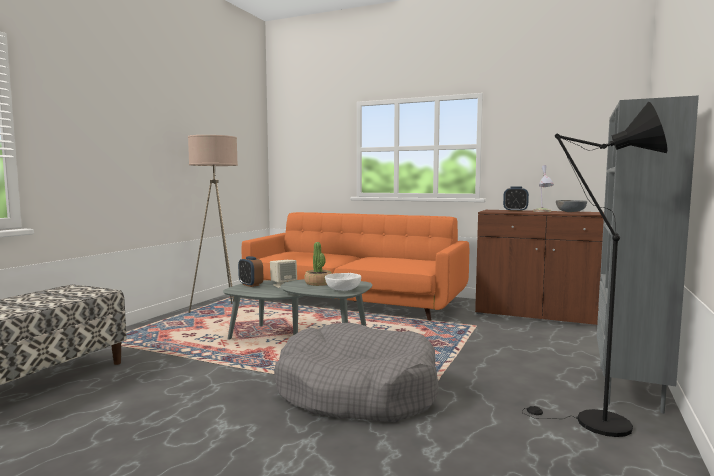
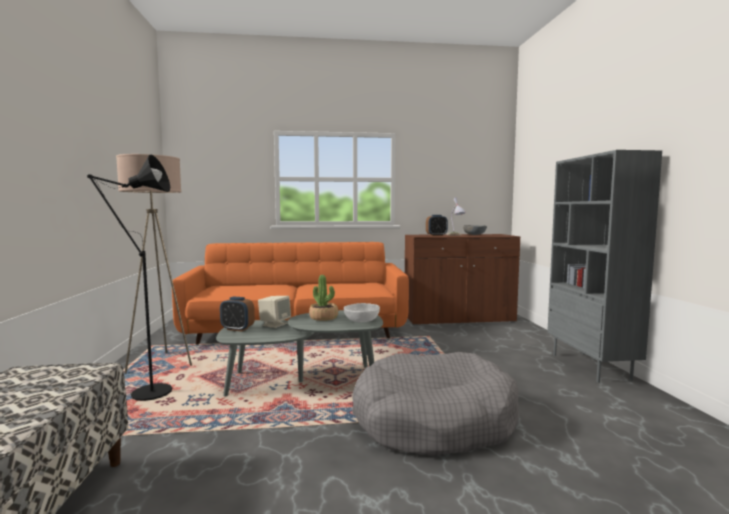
camera: 30 degrees left, 0 degrees up
black floor lamp [522,102,668,437] -> black floor lamp moved to [87,154,172,401]

